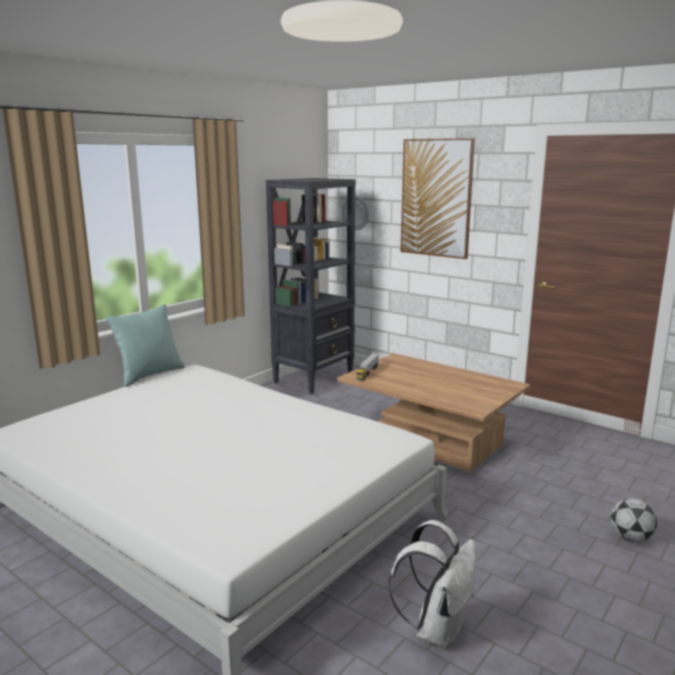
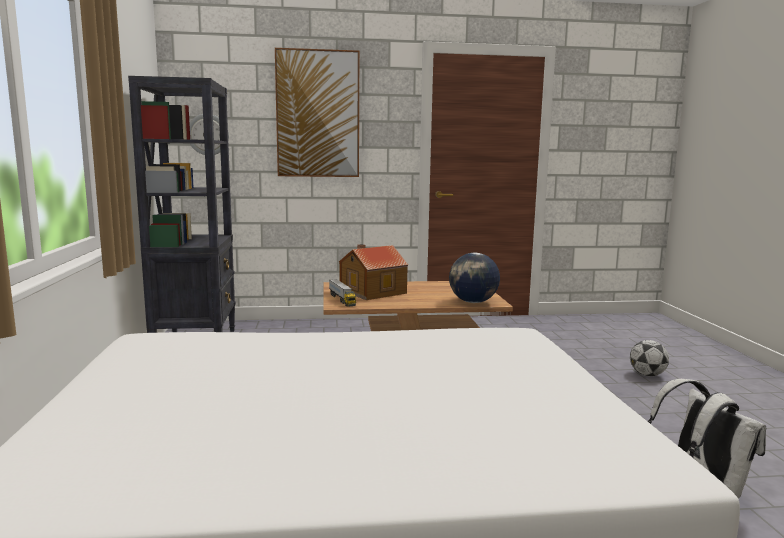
camera: 45 degrees left, 5 degrees down
turquoise pillow [106,304,185,387] -> none
none -> toy house [339,244,408,300]
none -> globe [449,253,500,303]

